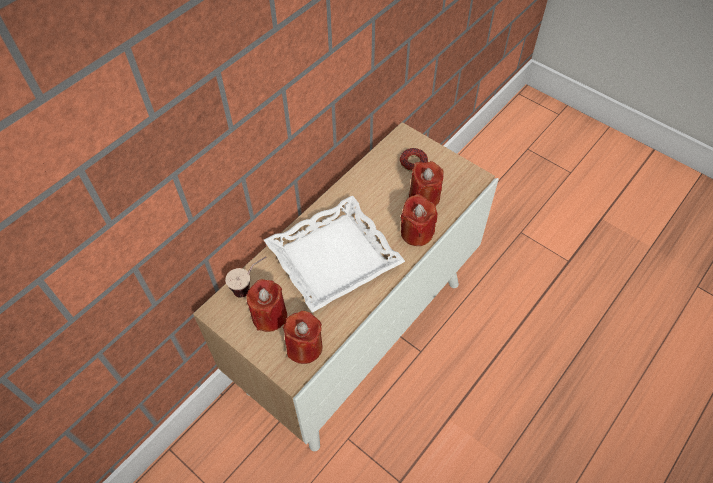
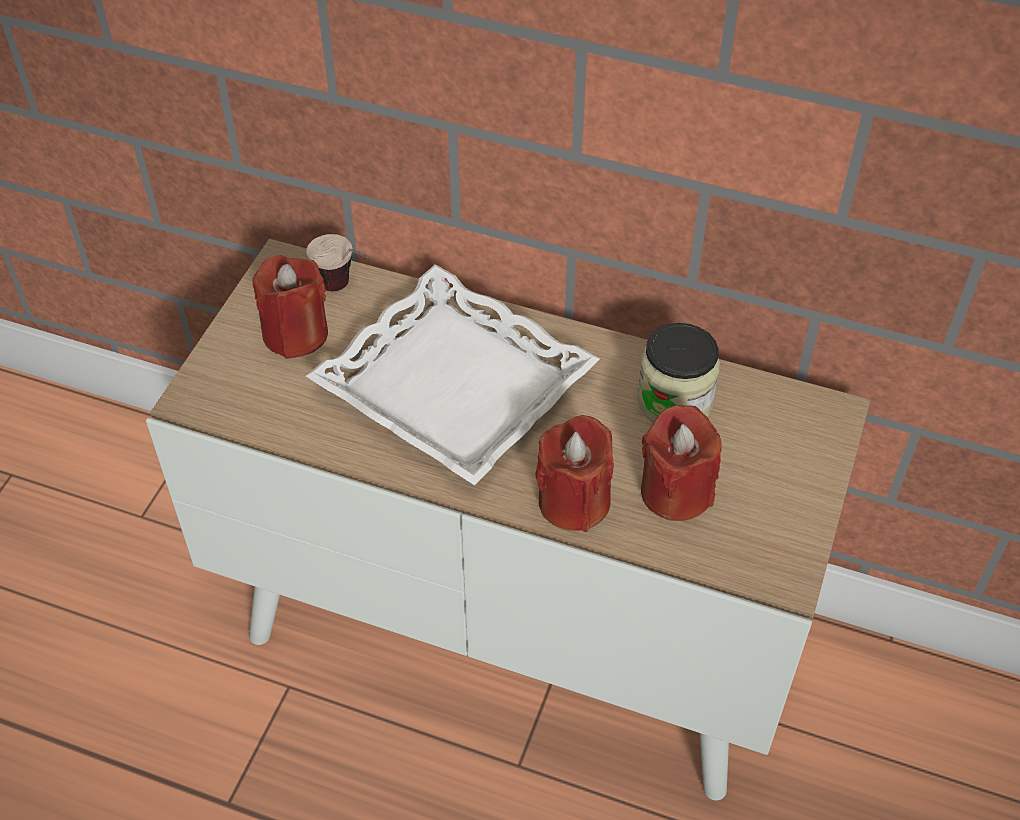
camera: 70 degrees right, 5 degrees down
red candle [283,311,323,364] -> none
donut [400,148,428,172] -> none
none -> jar [637,323,720,422]

